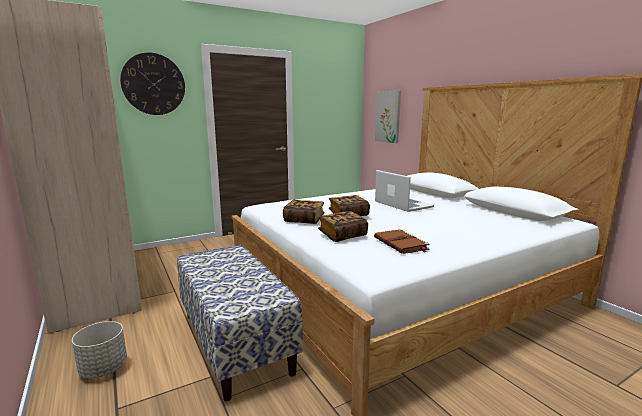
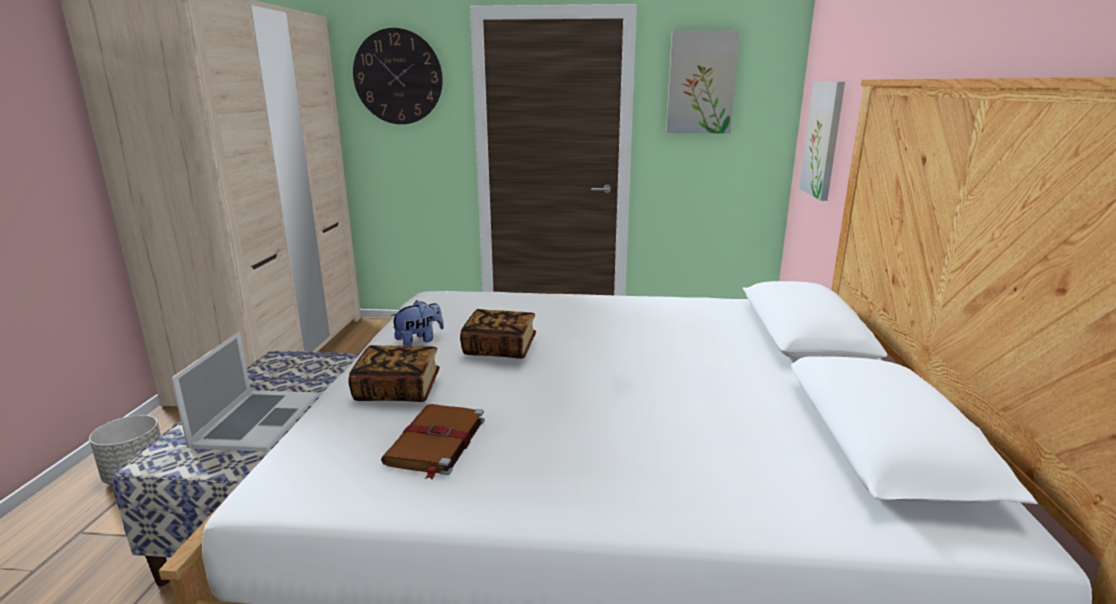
camera: 35 degrees right, 5 degrees up
book [283,200,325,224] -> plush toy [390,300,444,346]
laptop [375,170,434,212] -> laptop moved to [171,332,318,452]
none -> picture [666,30,740,133]

